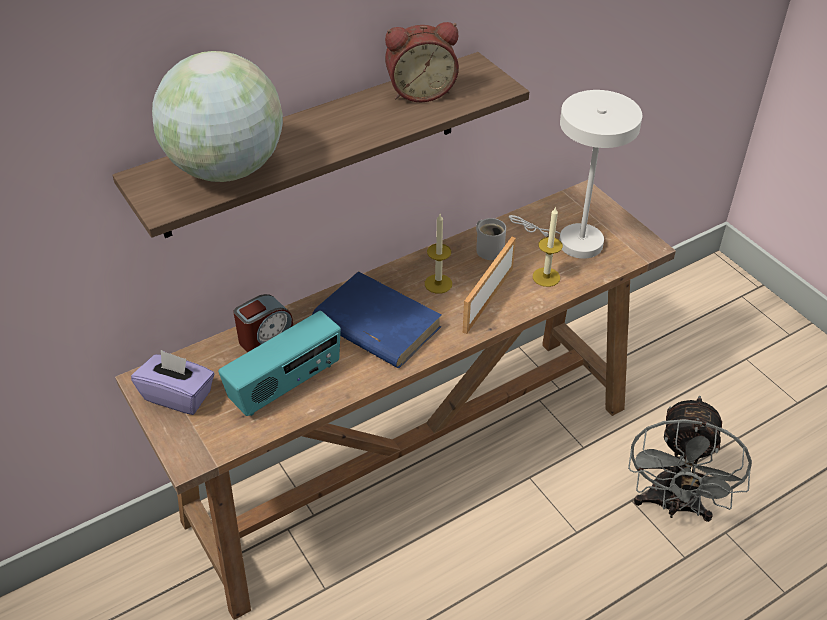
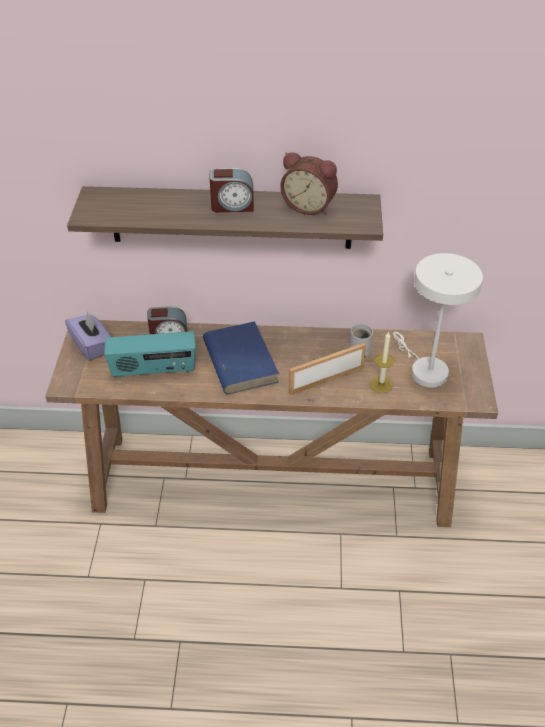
camera: 35 degrees right, 0 degrees up
globe [152,51,283,182] -> none
candle [425,214,452,294] -> none
grey fan [628,396,752,522] -> none
none -> alarm clock [210,168,254,212]

